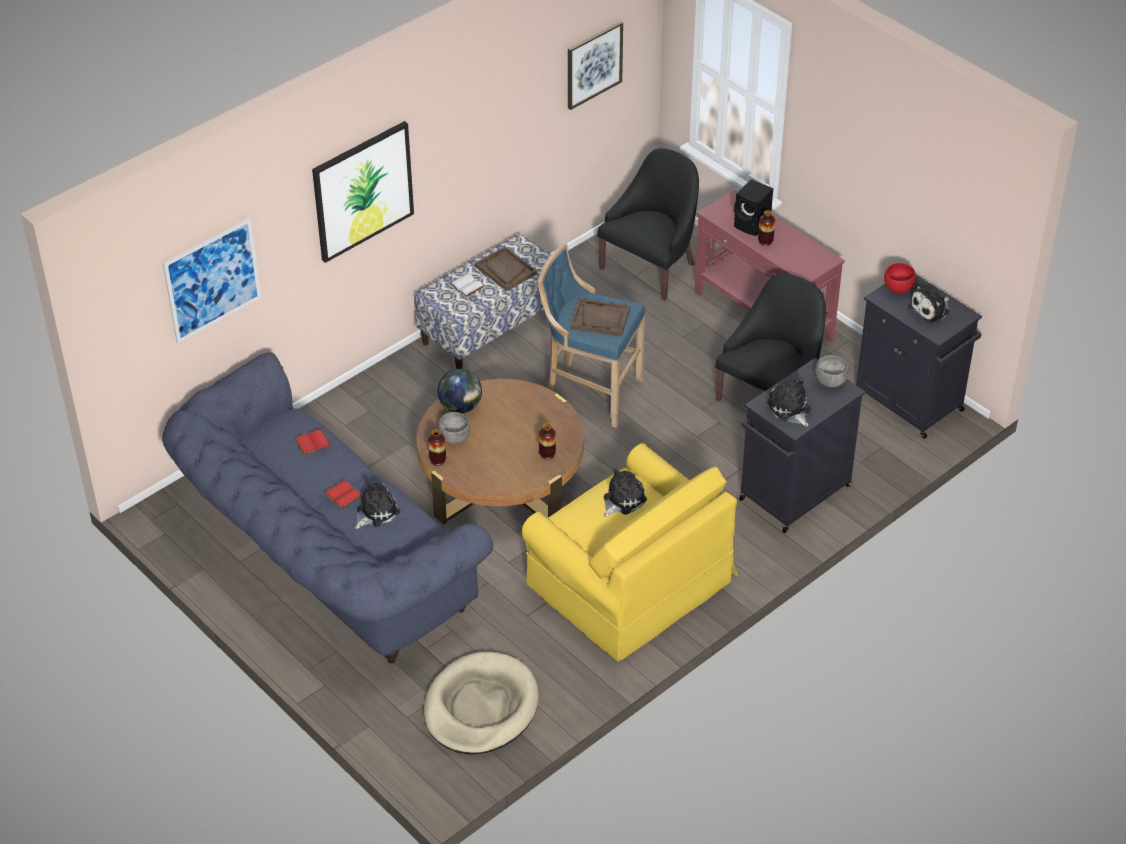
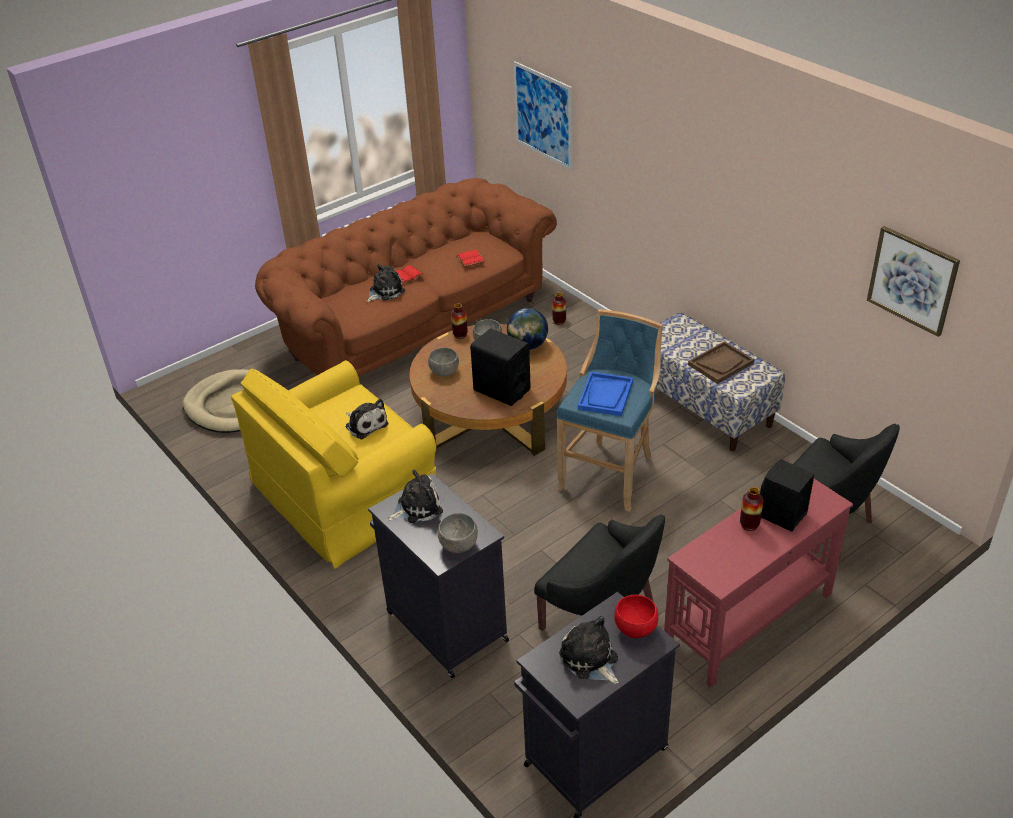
camera: 95 degrees right, 5 degrees down
blue sofa [162,352,493,663] -> brown sofa [255,178,557,377]
picture [312,121,414,263] -> none
plush toy [355,481,400,529] -> plush toy turned 90 degrees counterclockwise [366,264,405,302]
white book [449,273,484,297] -> none
vase [539,423,556,460] -> vase moved to [552,293,566,325]
brown tray [570,298,630,337] -> blue tray [578,372,633,416]
none -> grey bowl [428,348,459,377]
none -> black speaker [470,328,531,406]

